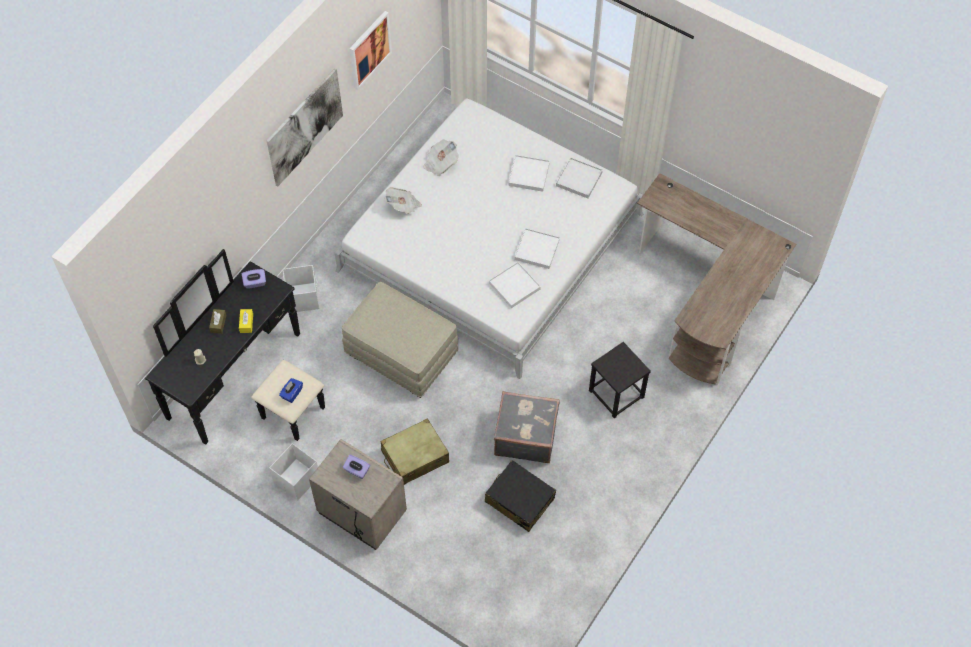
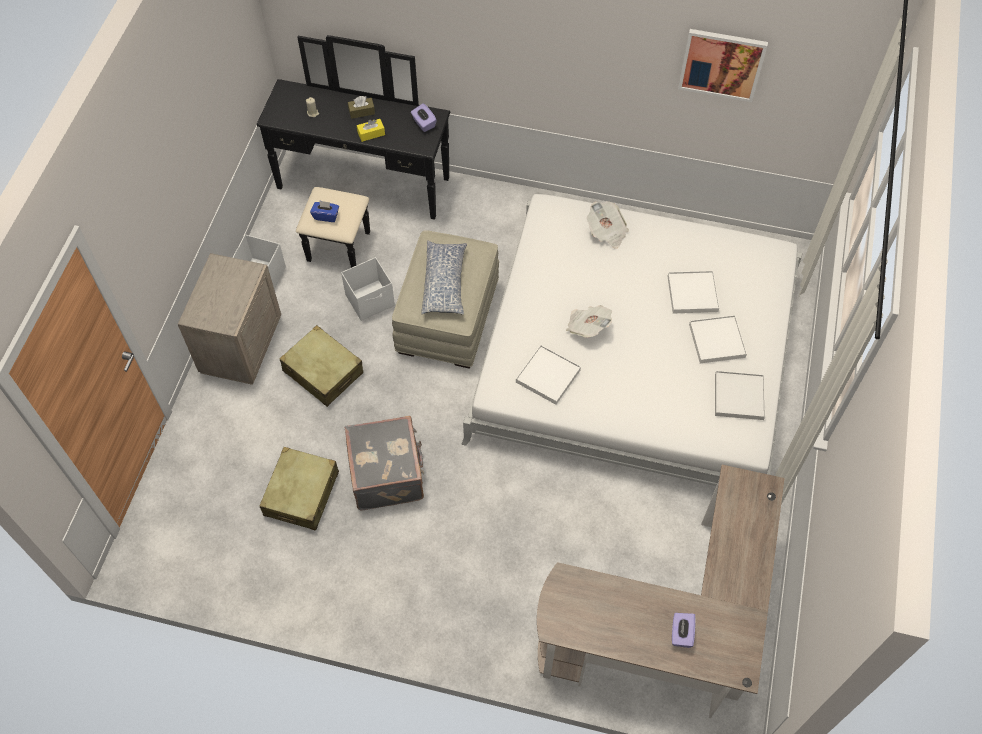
camera: 70 degrees right, 0 degrees up
picture [267,68,343,186] -> none
white storage box [283,265,319,312] -> white storage box moved to [341,257,395,321]
purple tissue box [343,455,370,479] -> purple tissue box moved to [672,613,696,648]
newspaper [423,139,459,176] -> newspaper moved to [566,305,612,337]
black suitcase [485,460,556,532] -> beige suitcase [260,447,339,530]
white tray [514,228,560,269] -> white tray moved to [668,271,719,314]
black stool [589,342,651,418] -> none
none -> pillow [421,240,467,315]

